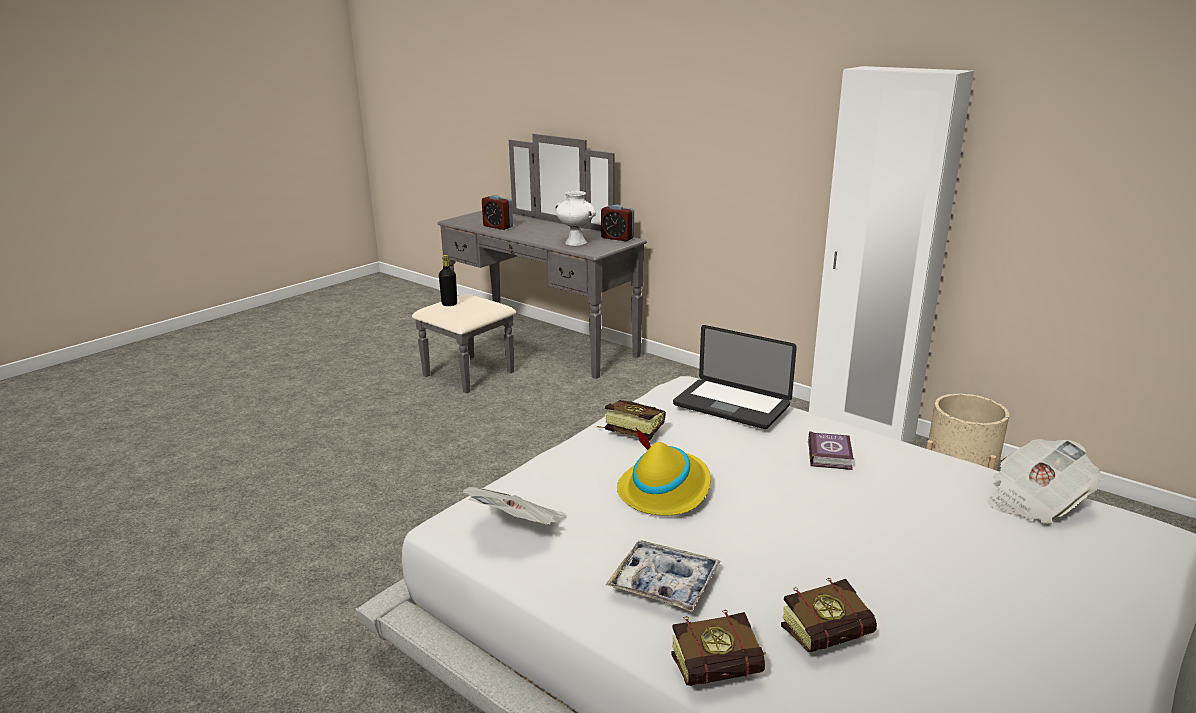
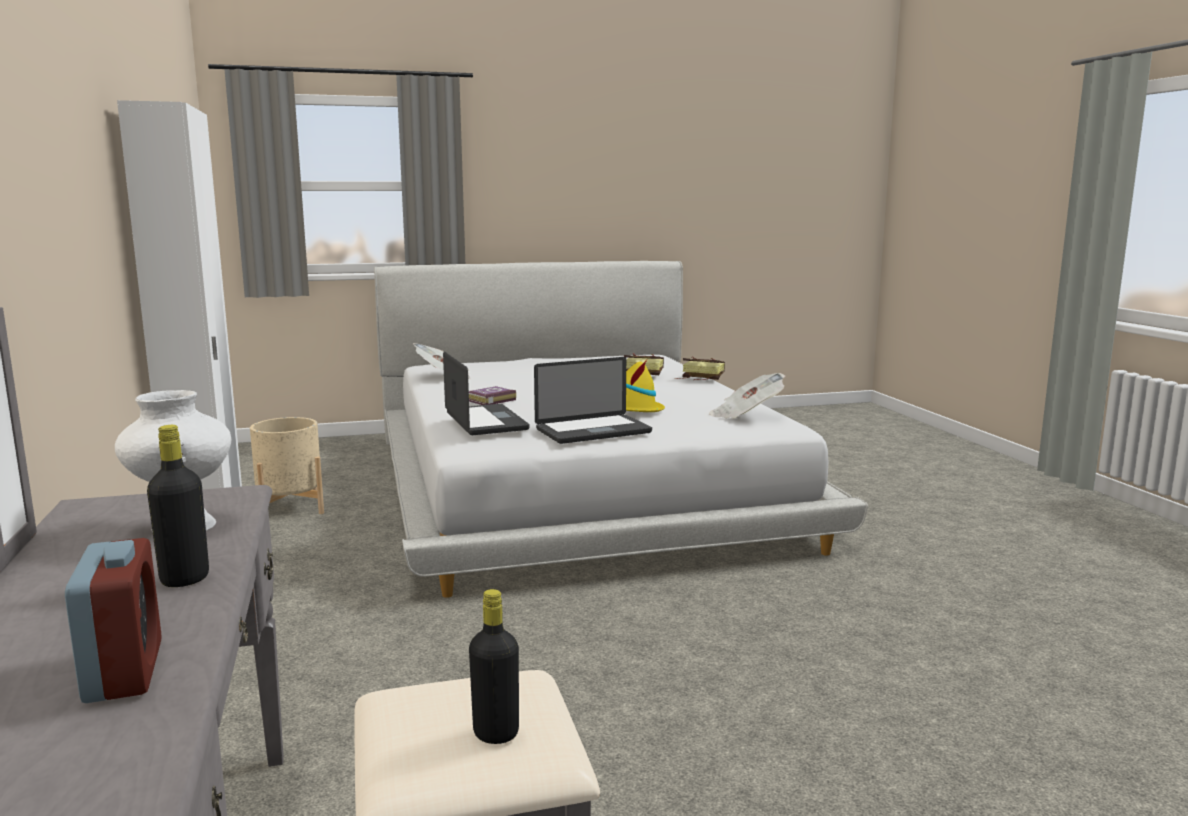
camera: 145 degrees left, 10 degrees down
book [597,400,666,441] -> laptop [534,357,652,444]
alarm clock [601,205,634,241] -> none
tray [605,540,721,612] -> none
none -> black bottle [147,425,209,587]

